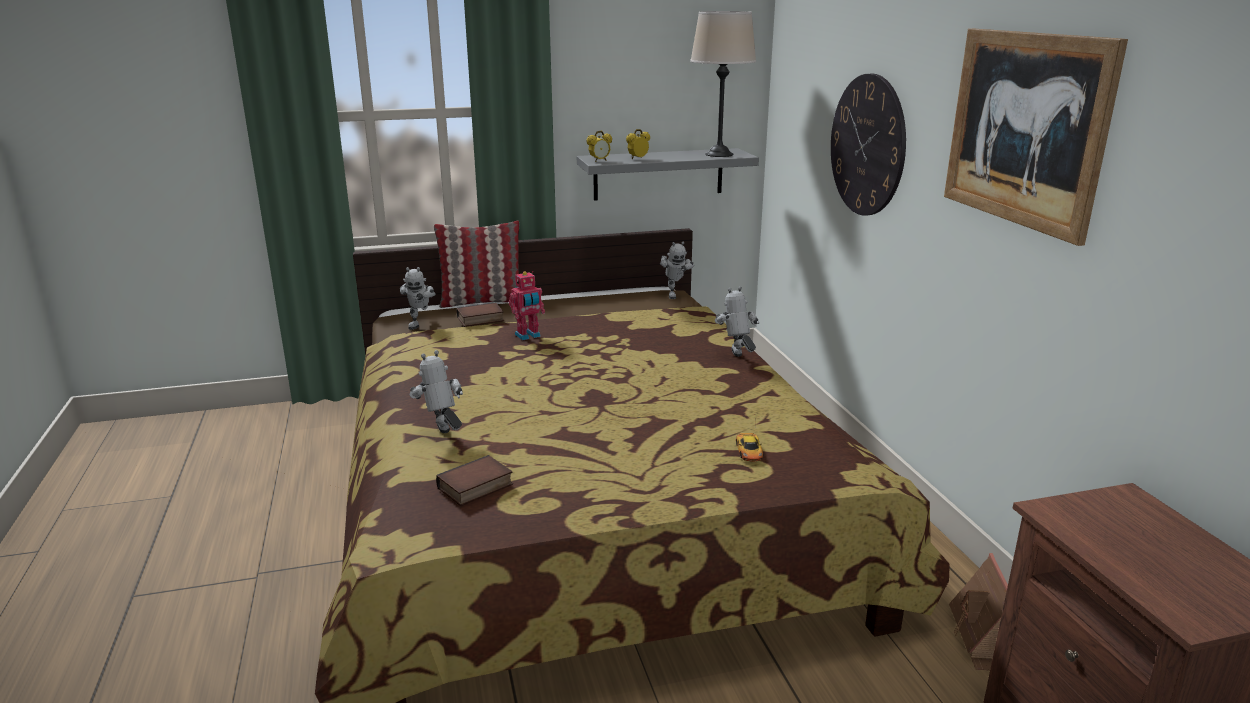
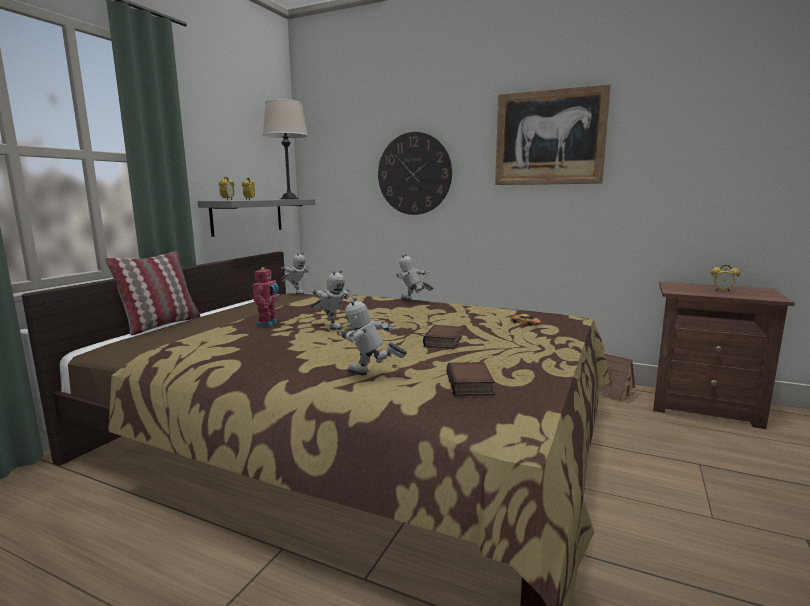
camera: 50 degrees left, 10 degrees down
toy robot [400,267,436,330] -> toy robot moved to [311,270,349,330]
book [457,302,504,327] -> book moved to [423,325,462,349]
none -> alarm clock [711,265,740,292]

